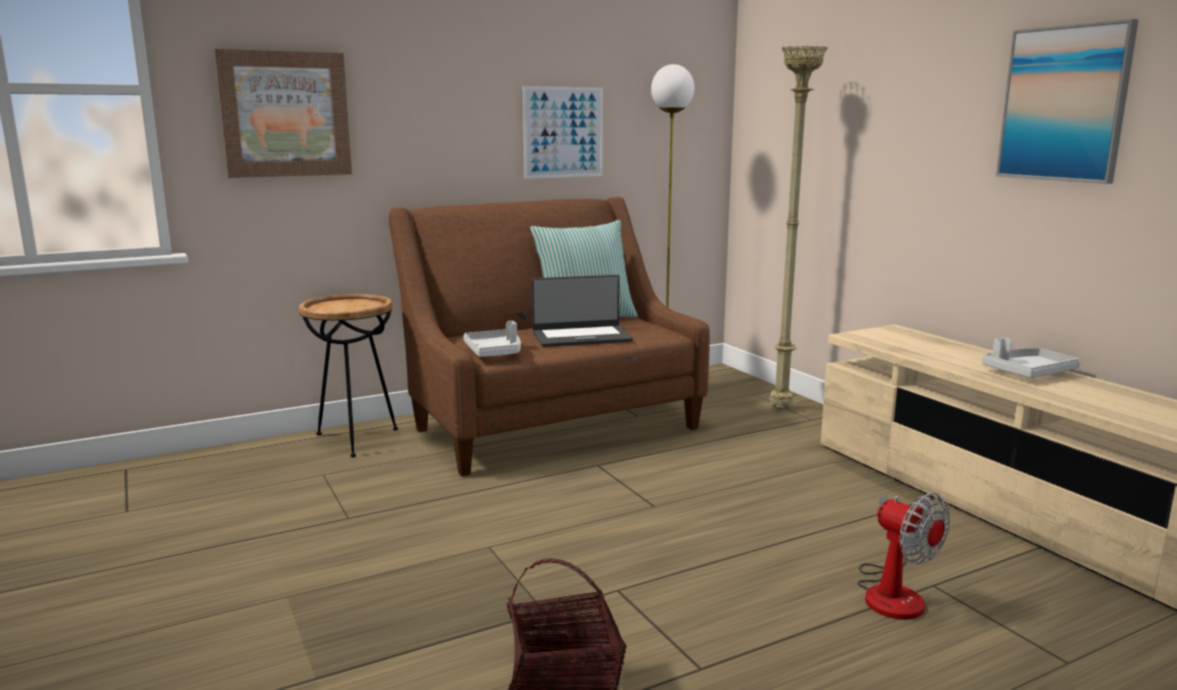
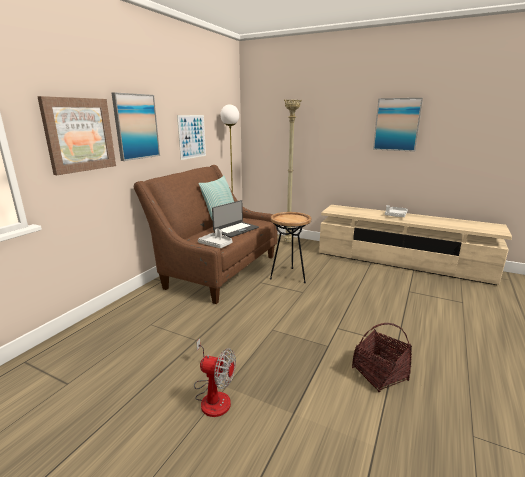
camera: 35 degrees left, 5 degrees up
brown side table [299,294,398,457] -> brown side table moved to [270,212,311,283]
fan [858,493,950,620] -> fan moved to [194,338,236,417]
none -> picture [112,92,160,161]

